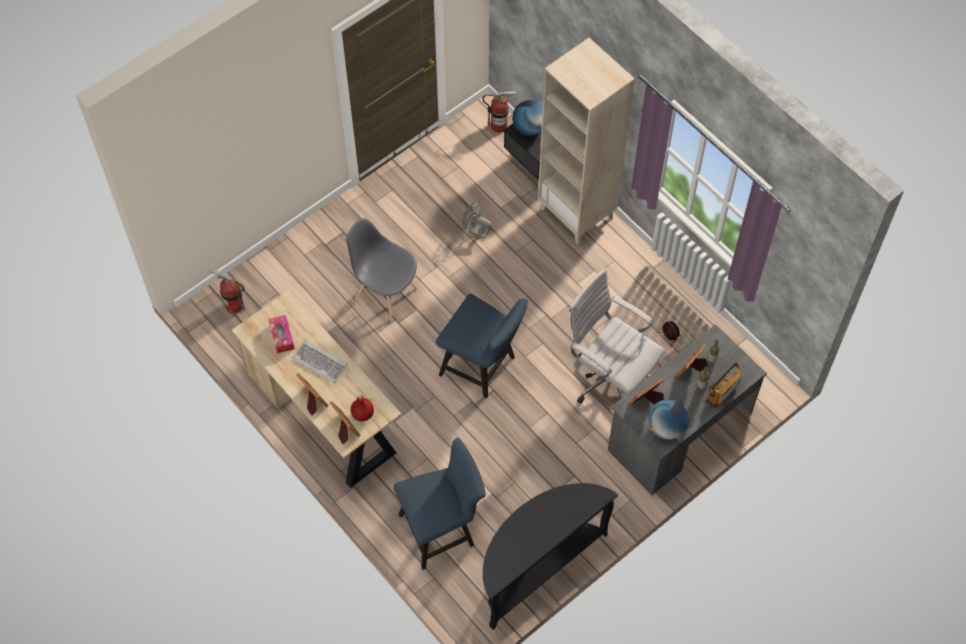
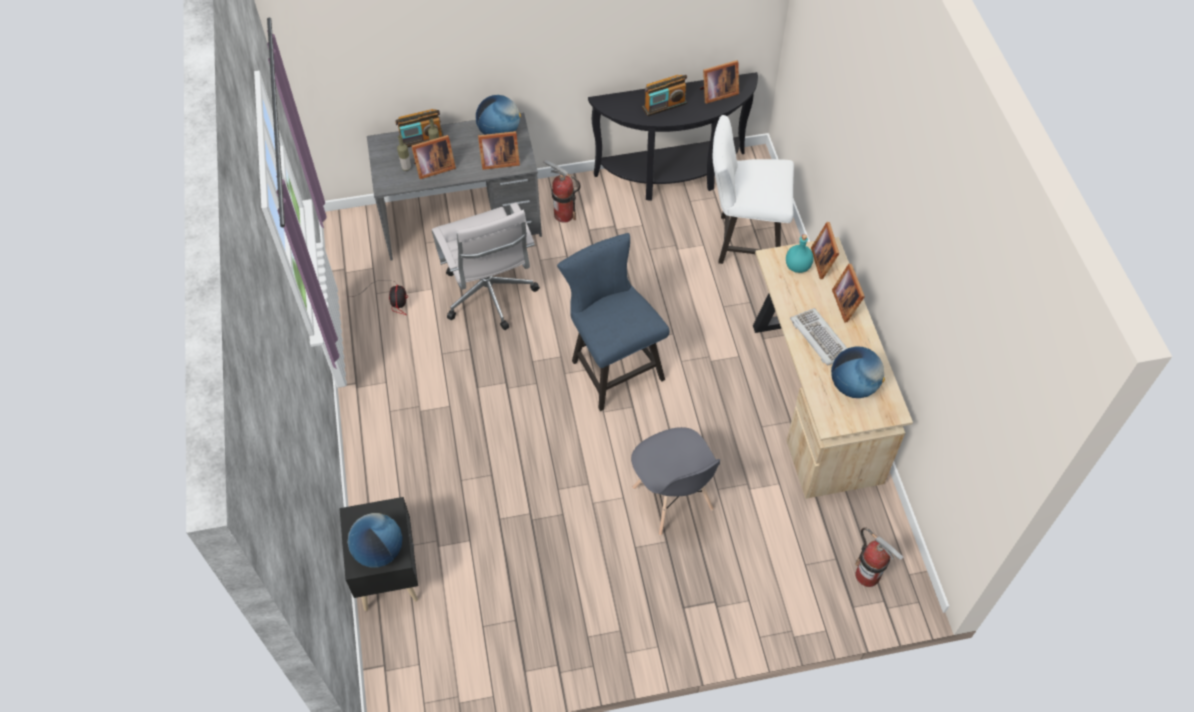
camera: 150 degrees left, 5 degrees down
tissue box [268,315,295,353] -> globe [831,346,885,398]
red bottle [351,395,374,421] -> turquoise bottle [786,234,813,273]
blue chair [394,437,486,570] -> white chair [713,115,794,264]
grey fan [462,201,492,239] -> none
fire extinguisher [482,91,516,133] -> fire extinguisher moved to [544,159,581,223]
beige bookcase [538,38,635,245] -> none
none -> radio [642,75,687,116]
none -> picture frame [700,60,739,104]

